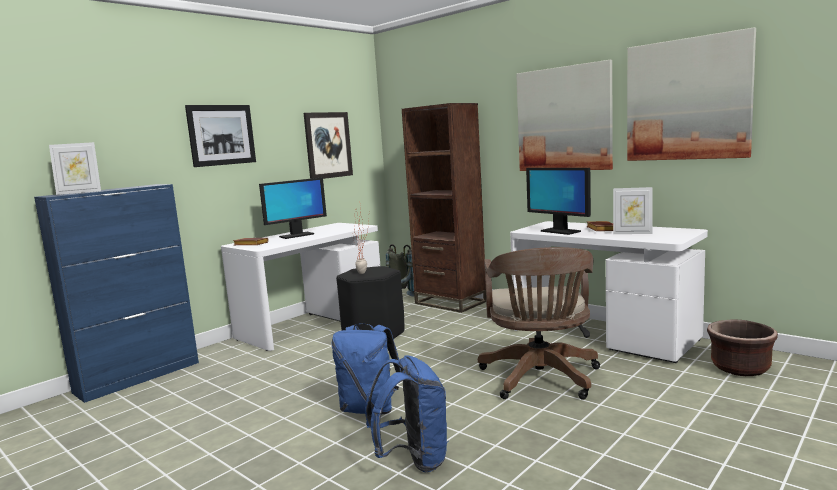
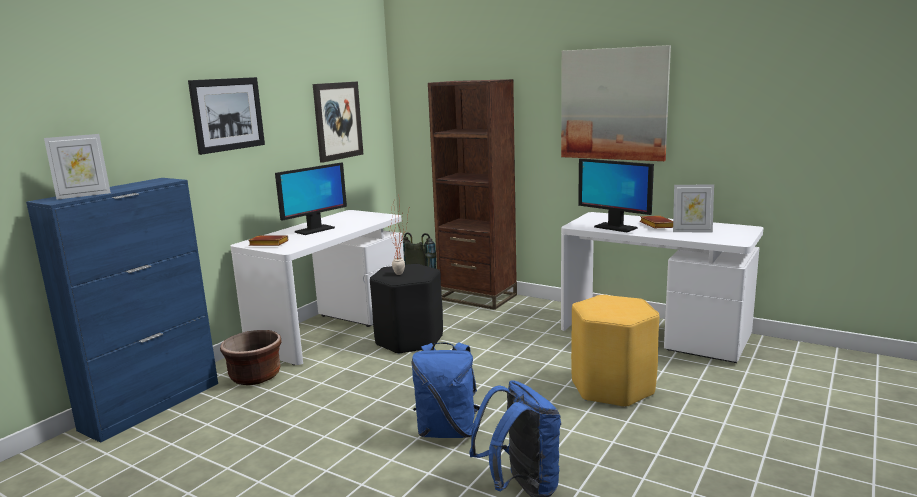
camera: 10 degrees left, 5 degrees up
brown office chair [478,247,600,400] -> yellow stool [571,295,659,407]
picture [627,27,756,161] -> none
brown planter [707,320,778,376] -> brown planter moved to [220,330,282,385]

